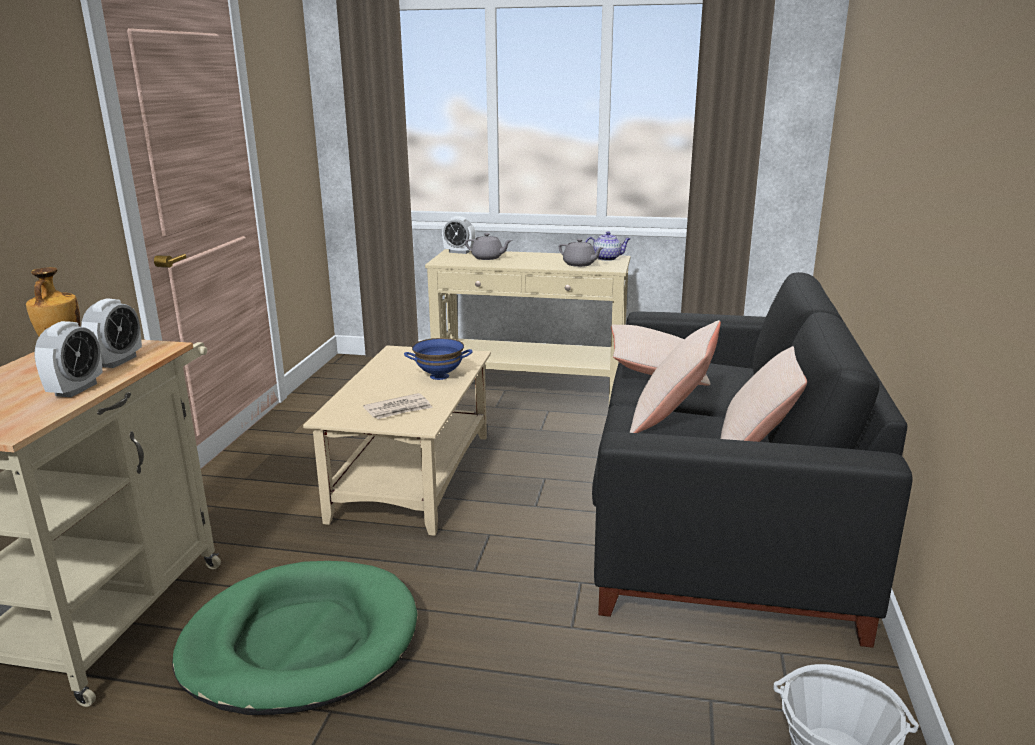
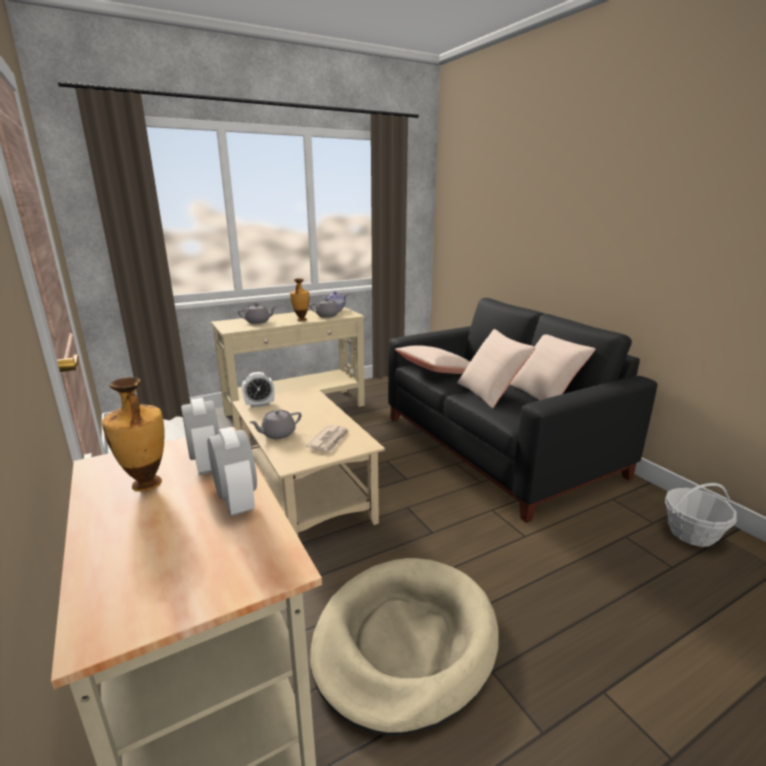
camera: 40 degrees left, 0 degrees up
green dog bed [172,561,418,715] -> beige dog bed [310,558,499,736]
blue bowl [404,338,473,380] -> none
alarm clock [442,216,475,254] -> alarm clock moved to [242,372,275,408]
none -> grey teapot [249,409,302,439]
none -> vase [290,278,310,321]

